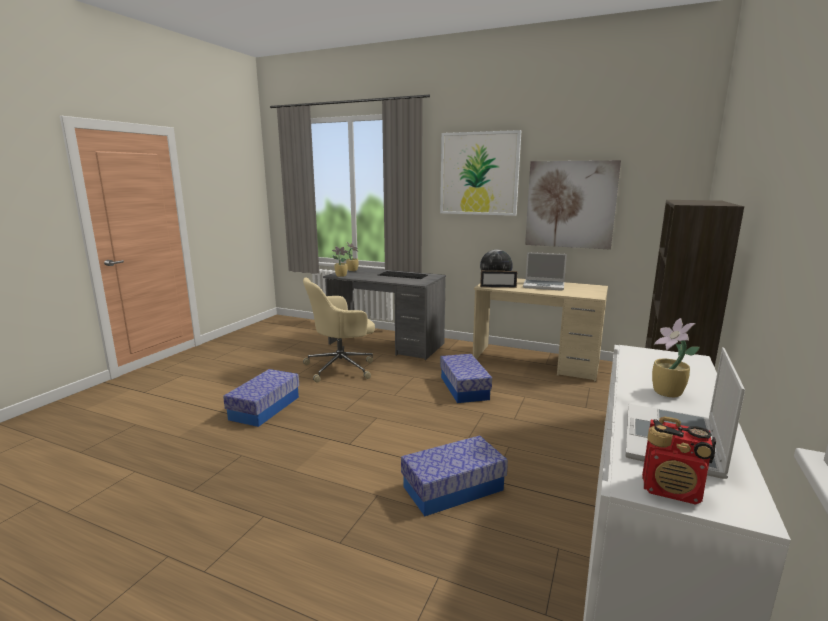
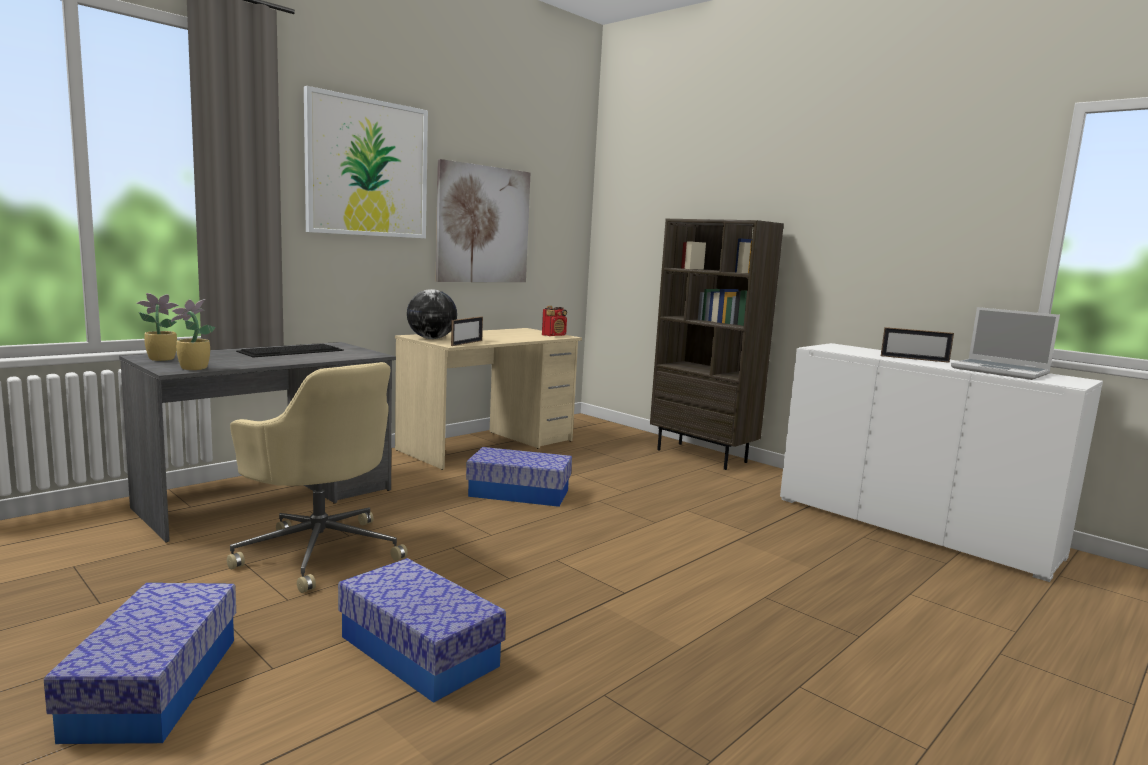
camera: 70 degrees left, 5 degrees down
beige office chair [303,277,375,383] -> beige office chair turned 45 degrees counterclockwise [227,362,408,593]
storage box [401,435,508,516] -> storage box moved to [44,583,236,744]
laptop [523,252,567,291] -> none
radio [642,416,716,505] -> radio moved to [542,306,567,336]
potted plant [652,318,700,397] -> picture frame [881,327,954,363]

